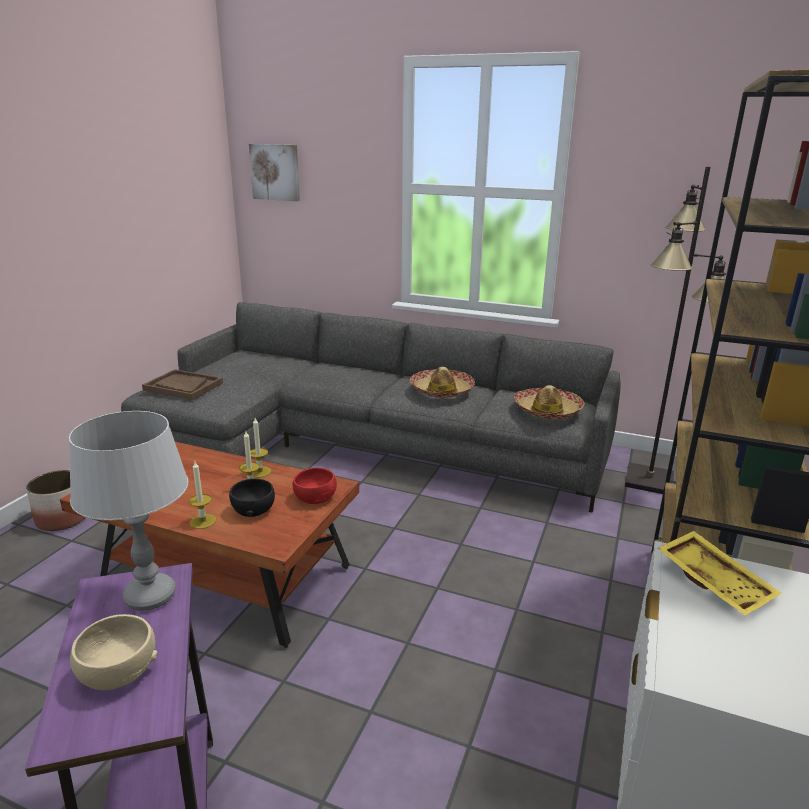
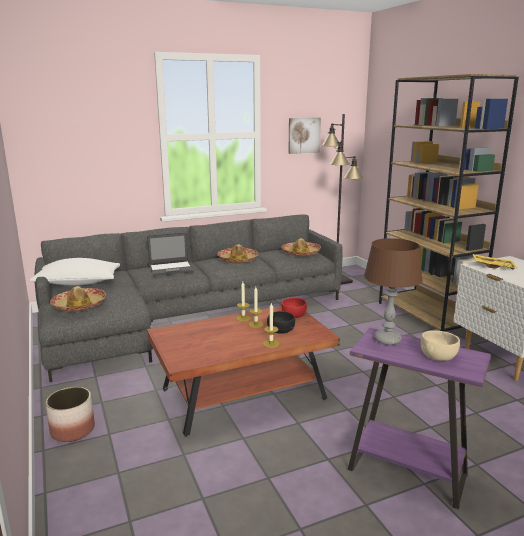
camera: 45 degrees left, 5 degrees down
grey table lamp [69,411,189,611] -> brown table lamp [364,238,423,345]
brown tray [142,369,223,400] -> hat [50,286,106,311]
picture [249,144,300,201] -> picture moved to [288,118,321,154]
none -> white pillow [30,258,120,285]
none -> laptop [147,232,194,276]

